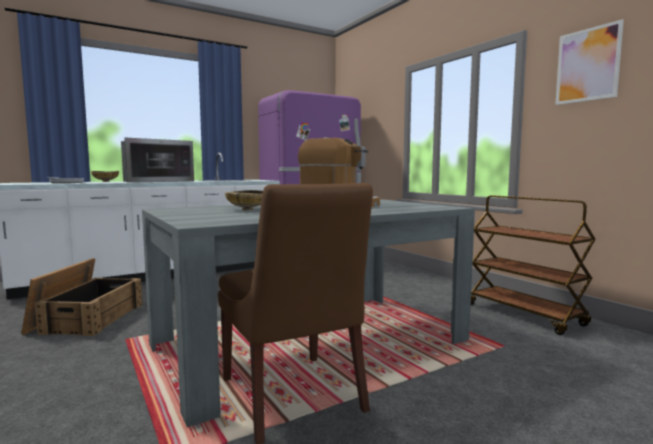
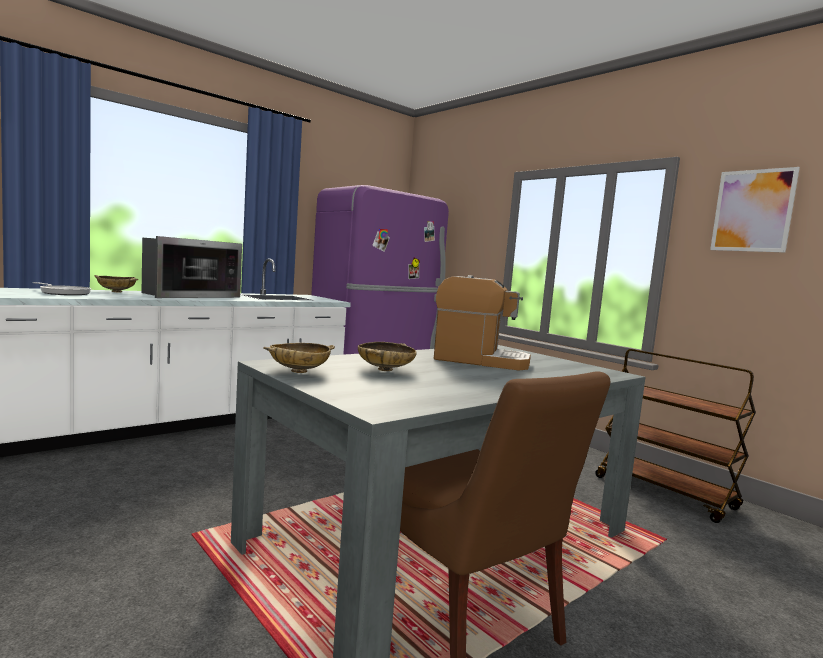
camera: 10 degrees left, 0 degrees up
crate [21,258,143,336] -> none
none -> beige bowl [263,343,335,373]

